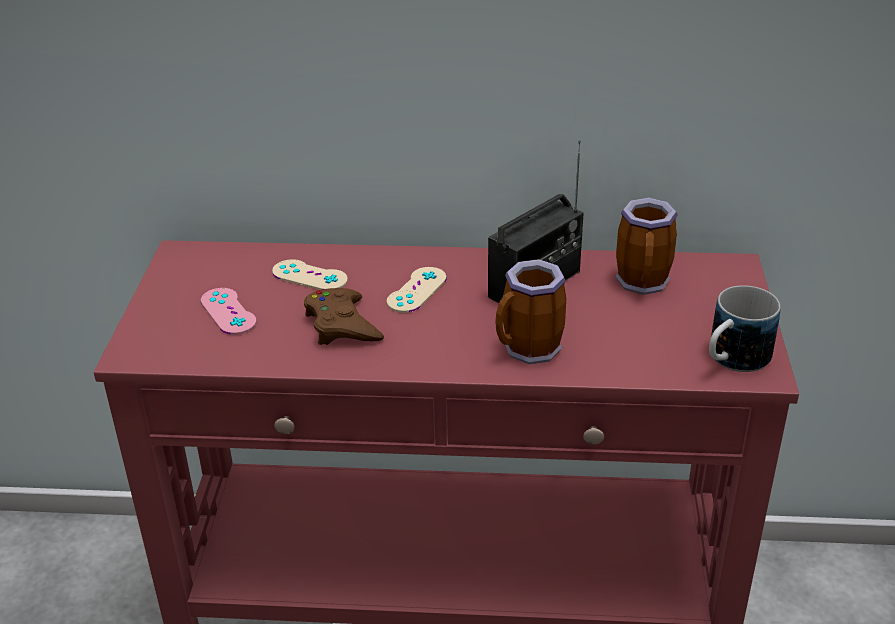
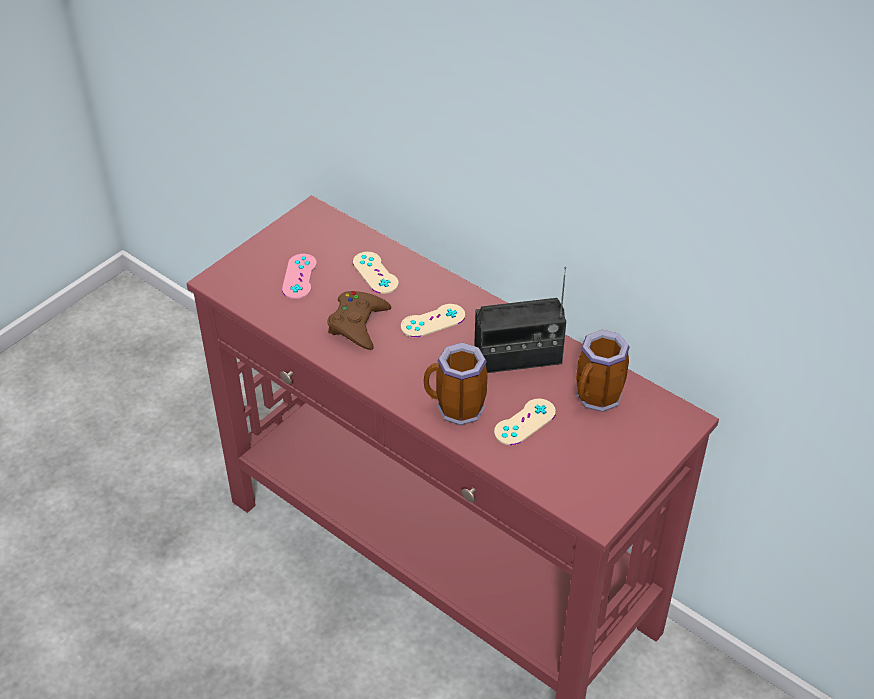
camera: 35 degrees right, 10 degrees up
mug [709,285,781,372] -> none
none -> beige game controller [494,399,556,445]

